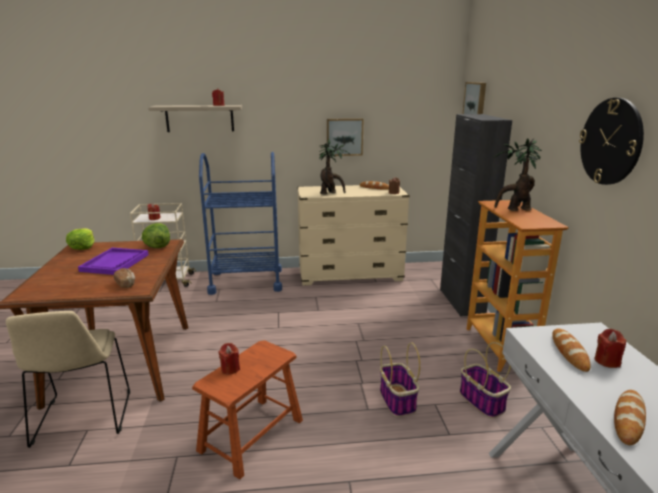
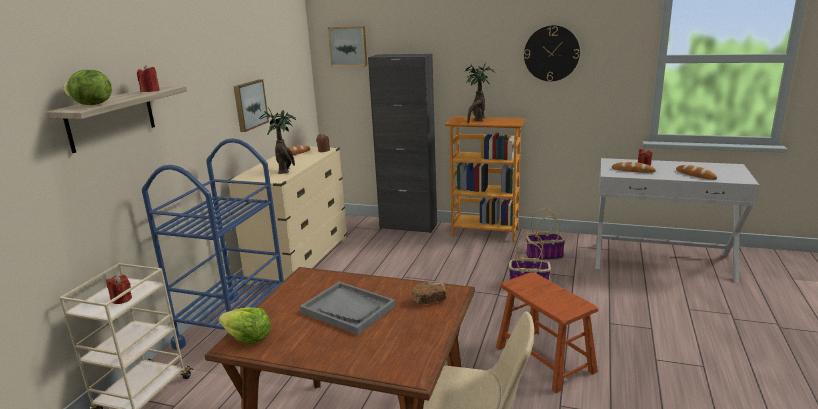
camera: 65 degrees left, 0 degrees up
purple tray [78,248,149,275] -> grey tray [300,282,396,335]
lettuce [142,223,170,248] -> lettuce moved to [63,70,112,105]
red candle [219,343,240,375] -> none

